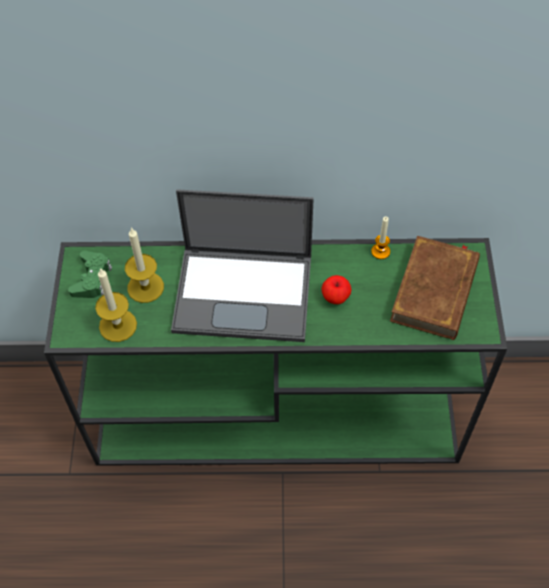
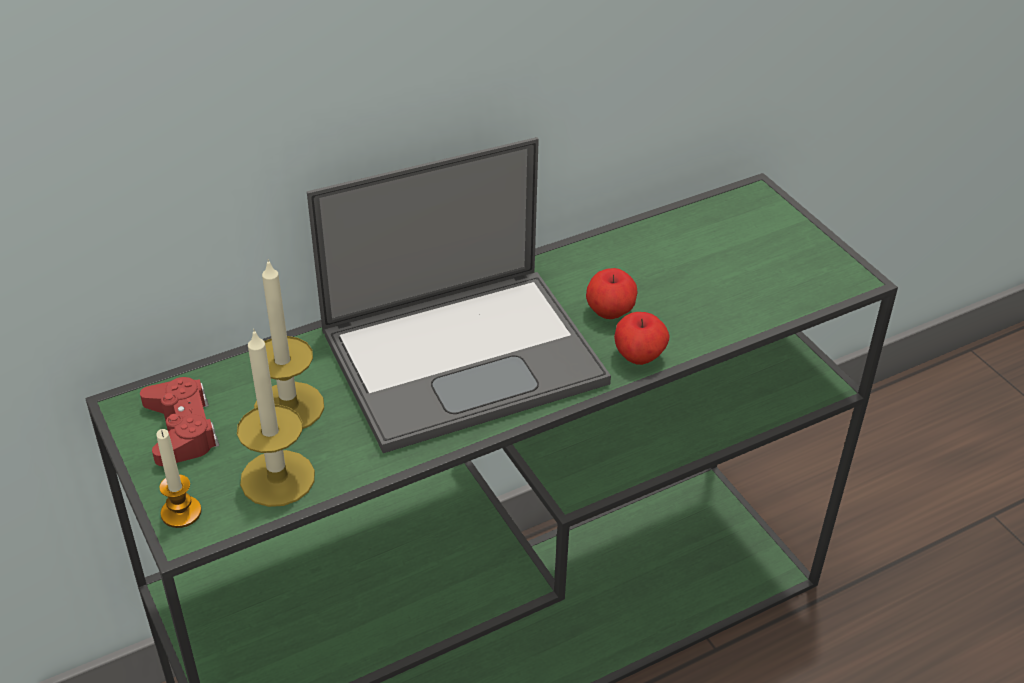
camera: 30 degrees left, 15 degrees down
green game controller [68,251,112,298] -> red game controller [140,377,219,466]
candle [371,216,390,259] -> candle moved to [156,429,202,528]
brown book [390,236,480,340] -> none
none -> apple [614,312,670,365]

